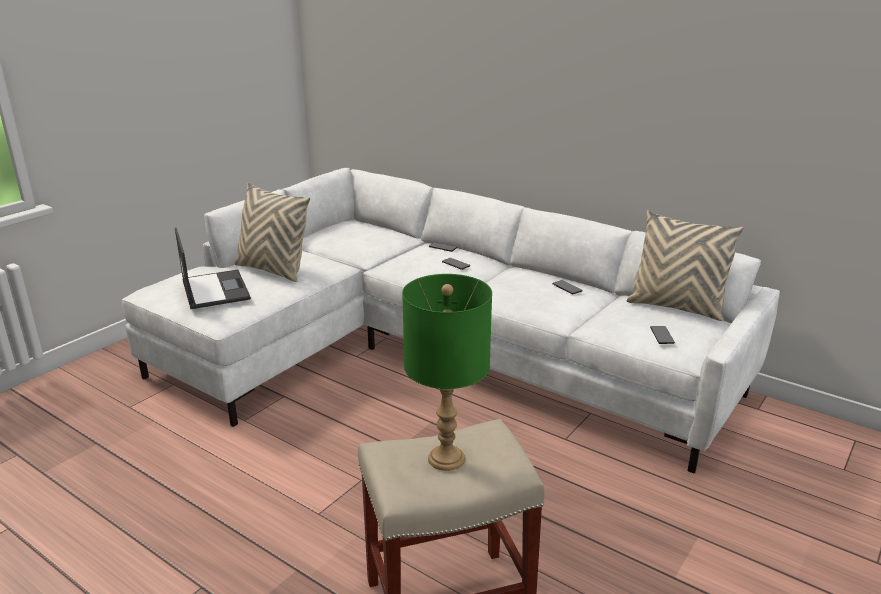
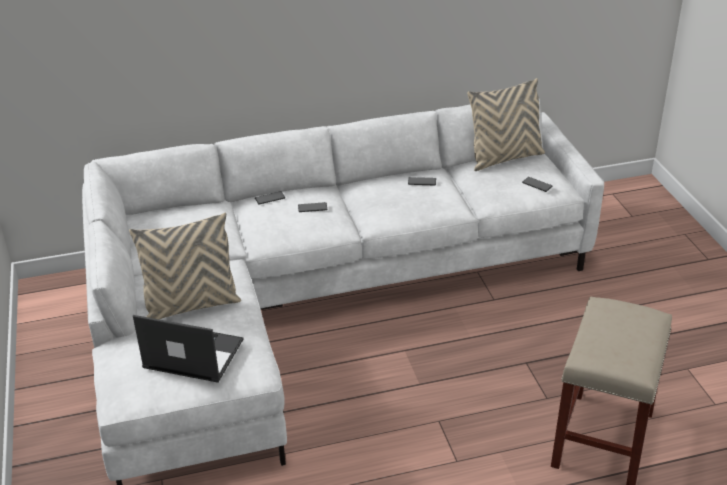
camera: 50 degrees left, 10 degrees up
green table lamp [402,274,492,471] -> none

